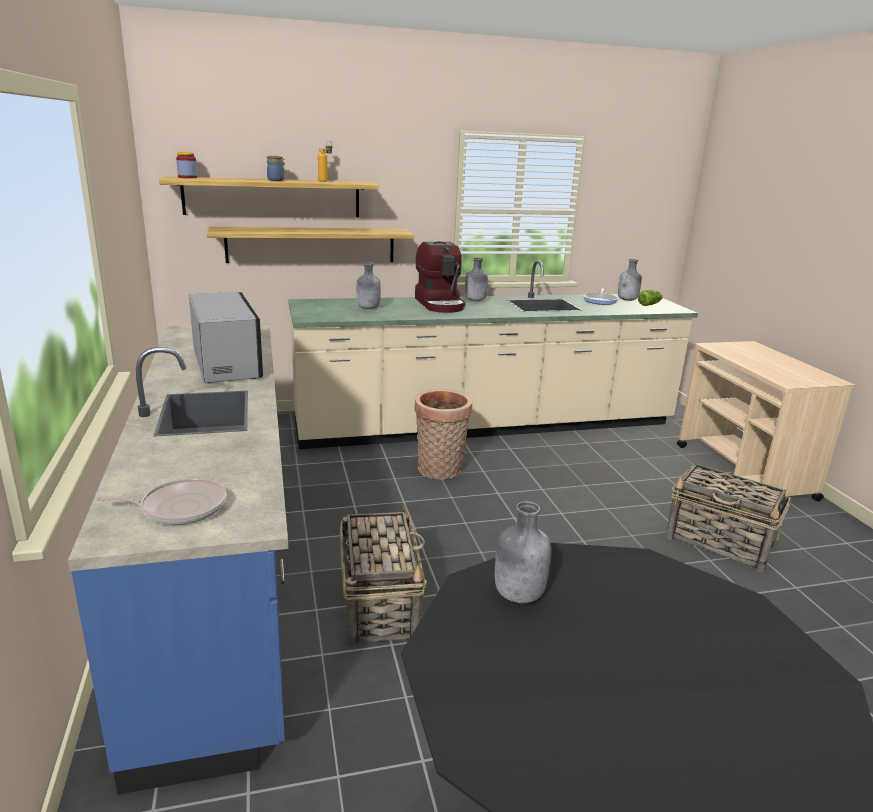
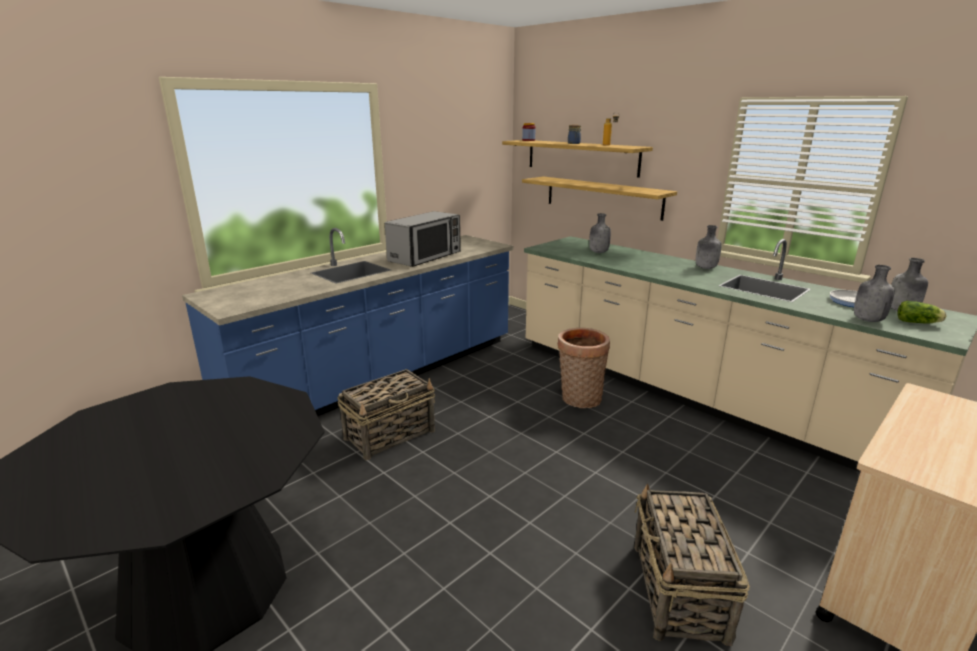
camera: 60 degrees right, 0 degrees up
frying pan [96,478,227,525] -> none
coffee machine [415,241,466,313] -> none
grey bottle [494,501,552,604] -> grey bottle moved to [854,265,895,322]

